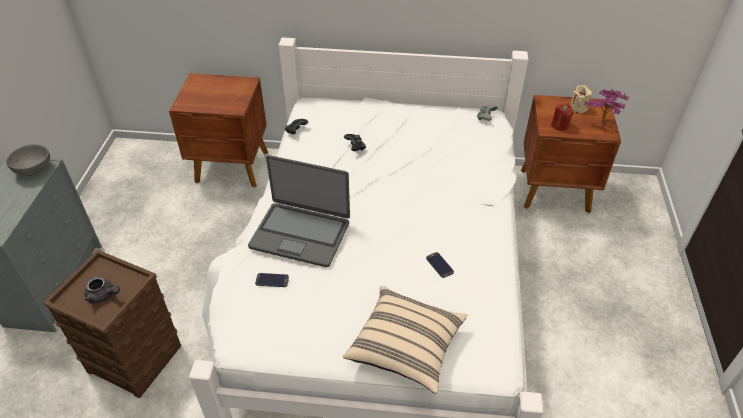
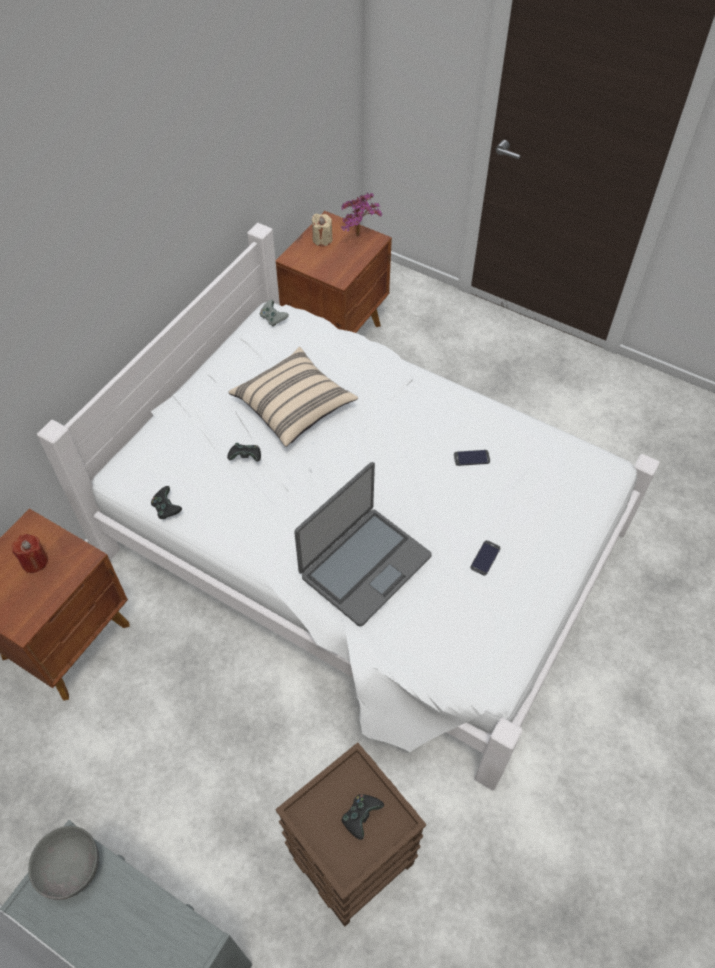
camera: 65 degrees left, 10 degrees up
grey teapot [85,276,120,304] -> black game controller [341,794,384,840]
phone [255,273,289,287] -> phone moved to [470,540,500,575]
beige pillow [343,286,467,393] -> beige pillow moved to [229,347,358,447]
red candle [551,104,574,131] -> red candle moved to [12,534,48,573]

